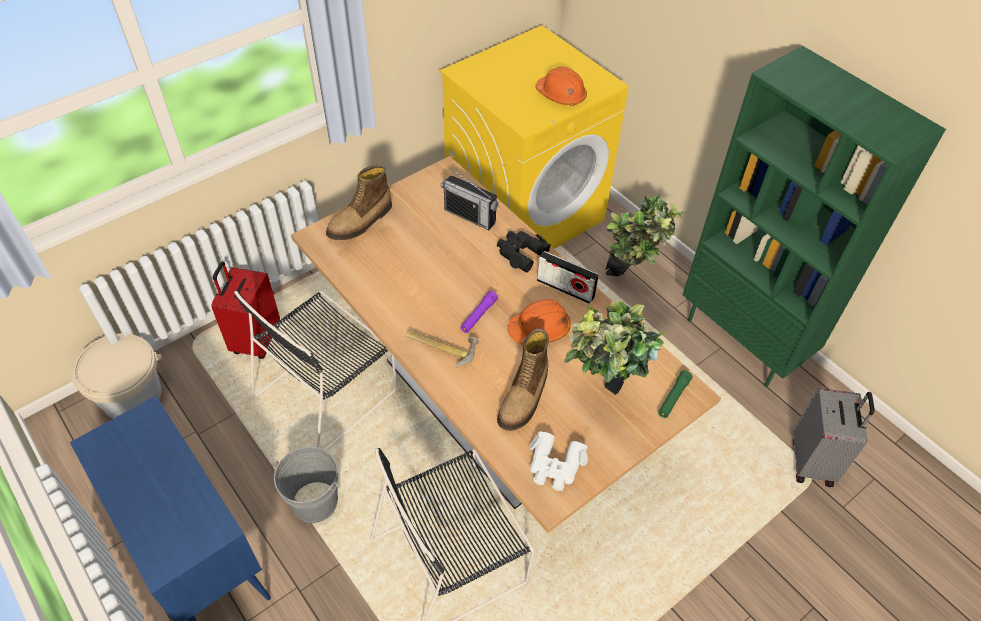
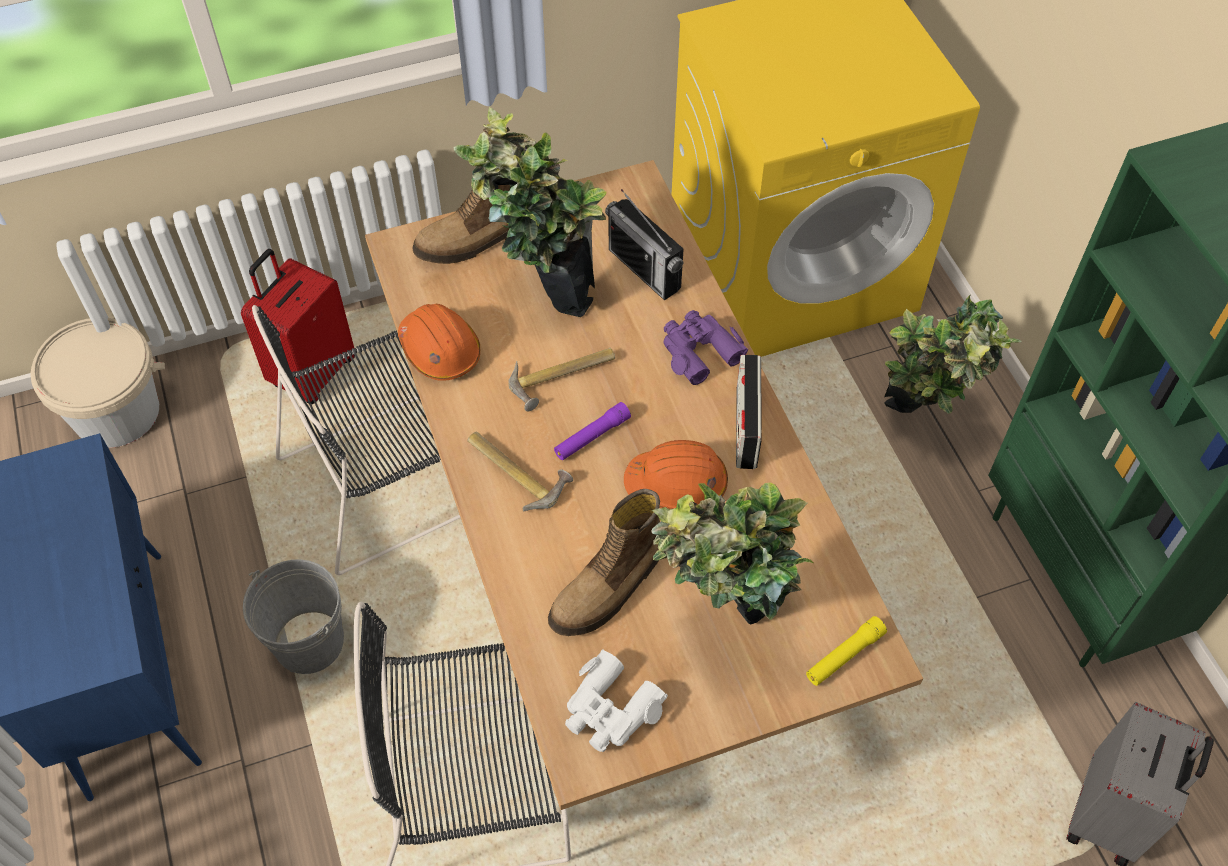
camera: 20 degrees right, 5 degrees up
black binoculars [497,231,551,272] -> purple binoculars [663,310,748,385]
orange hard hat [536,67,587,106] -> orange hard hat moved to [398,304,480,381]
radio [537,251,599,304] -> radio turned 45 degrees clockwise [736,355,762,469]
green flashlight [658,370,693,418] -> yellow flashlight [806,616,887,686]
none -> potted plant [453,107,606,317]
none -> hammer [509,348,615,411]

